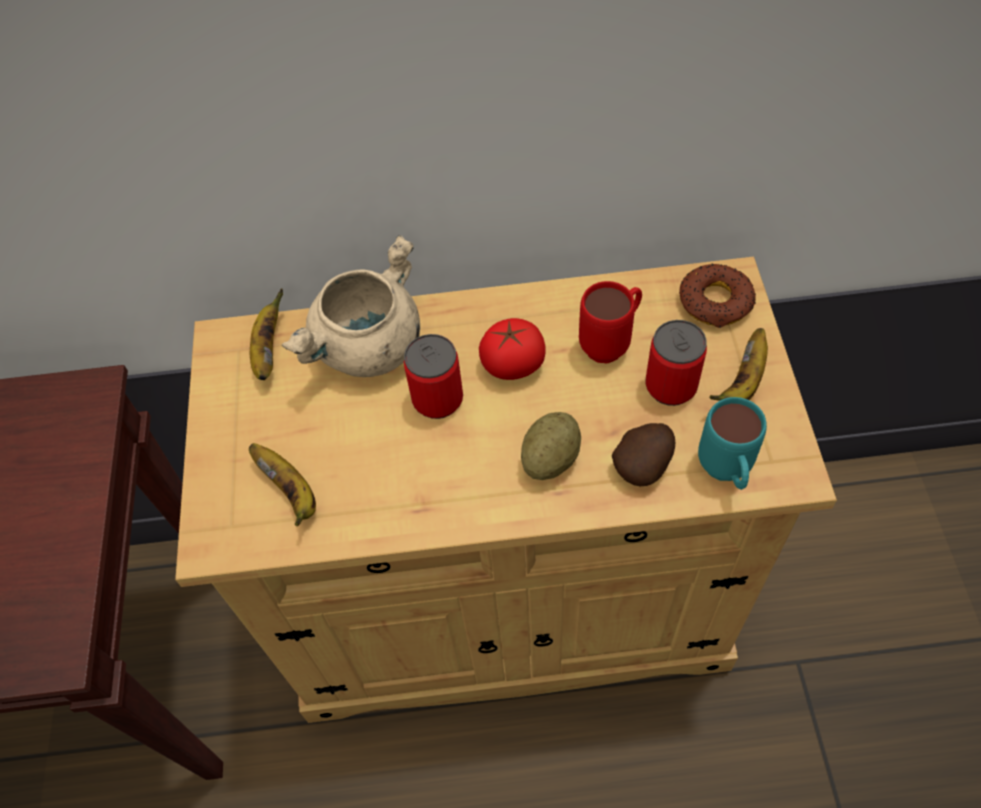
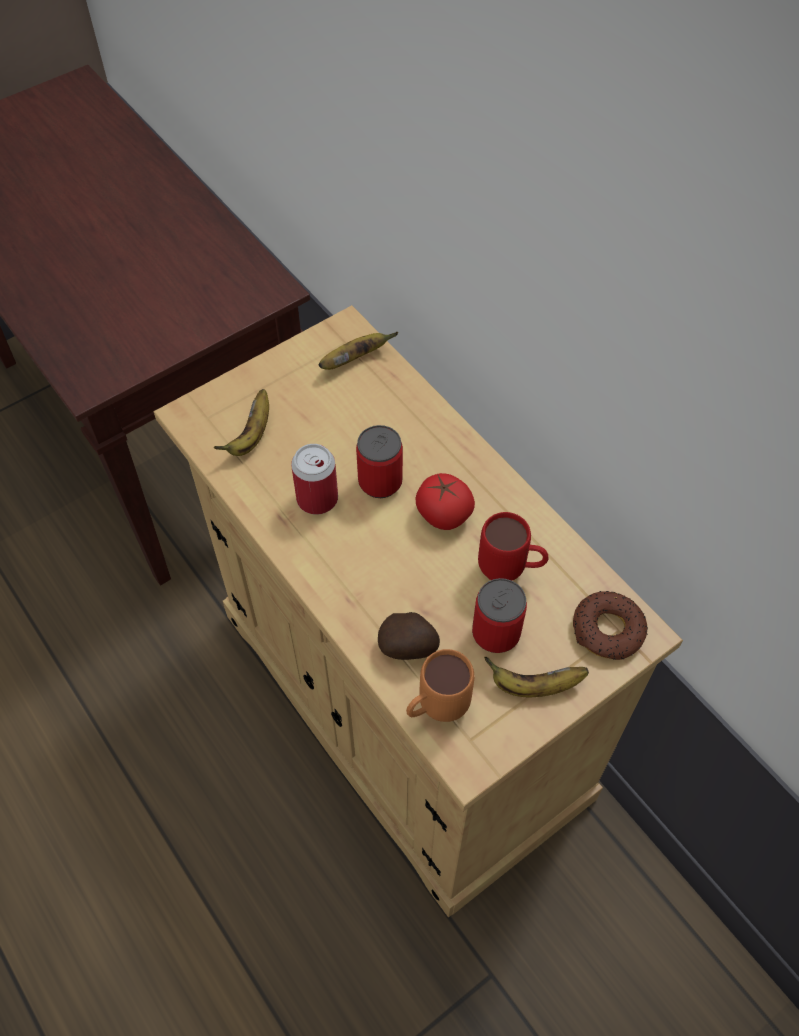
camera: 55 degrees right, 0 degrees up
beige cooking pot [282,235,420,377] -> none
potato [521,412,581,480] -> none
turquoise mug [698,397,767,490] -> orange mug [406,649,474,722]
none -> can [291,444,338,515]

